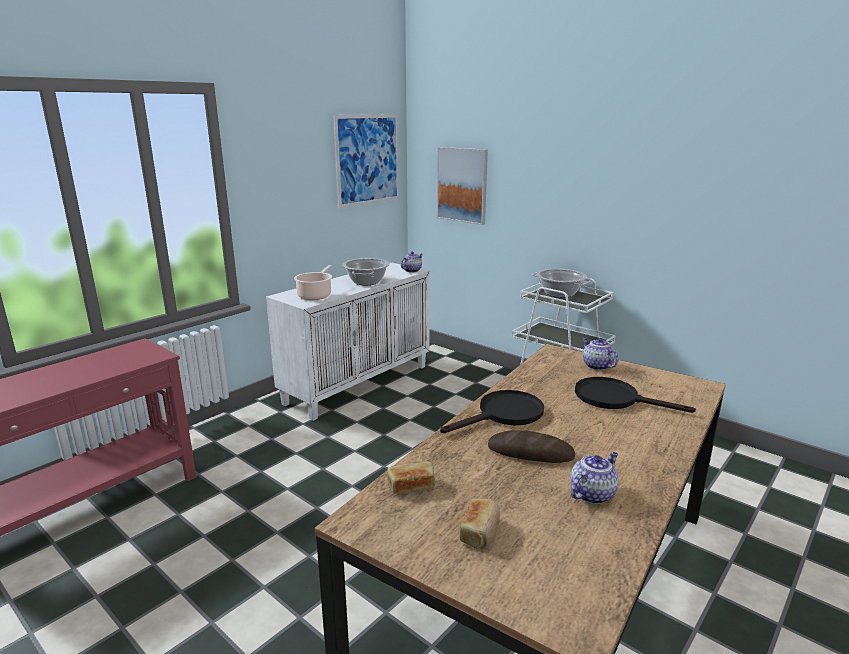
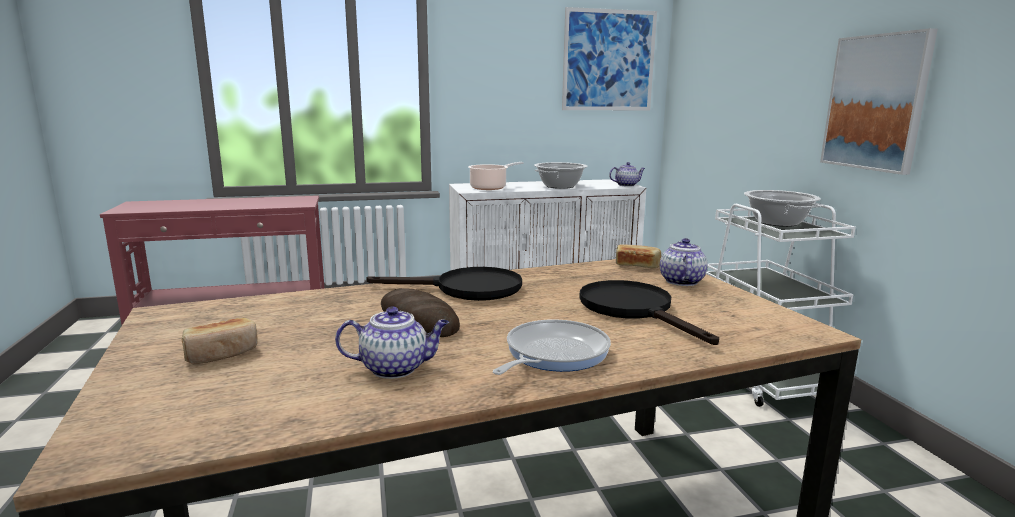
camera: 35 degrees right, 5 degrees down
bread [387,461,435,494] -> bread moved to [616,245,661,268]
picture [437,147,488,225] -> picture moved to [820,28,938,175]
none -> frying pan [493,319,611,375]

